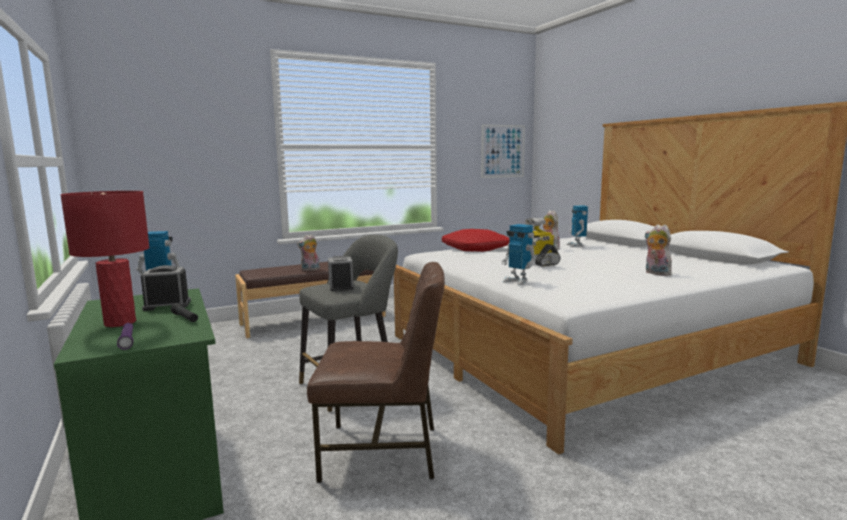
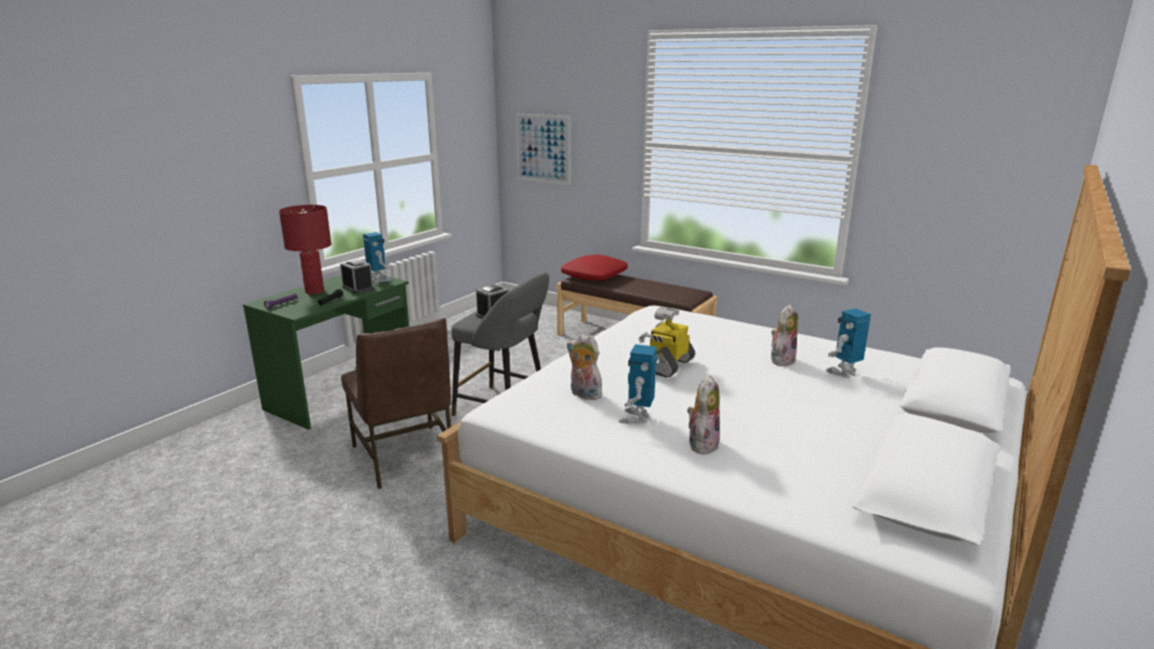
camera: 60 degrees right, 10 degrees up
plush toy [297,235,320,271] -> plush toy moved to [566,333,604,400]
red pillow [442,229,509,252] -> red pillow moved to [561,255,628,281]
picture [481,124,525,178] -> picture moved to [516,113,571,185]
toy robot [502,224,536,286] -> toy robot moved to [619,344,657,424]

